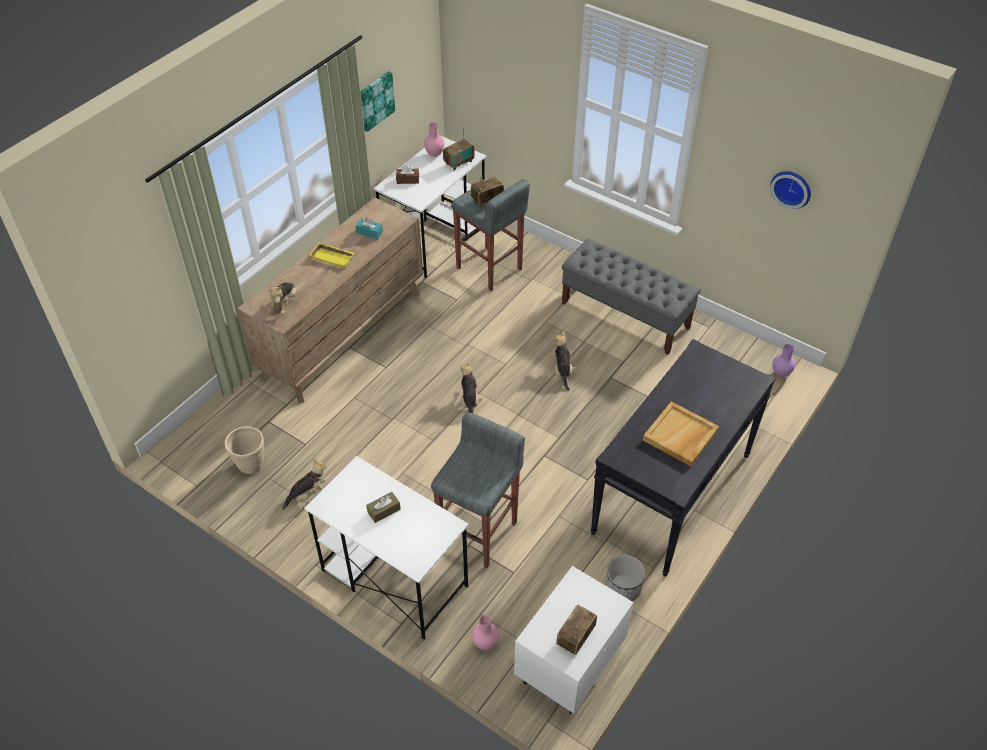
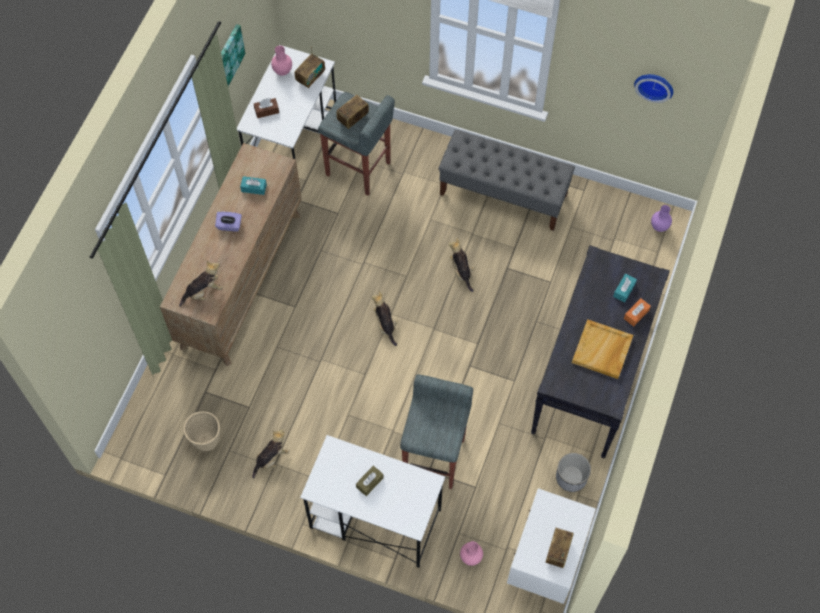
camera: 15 degrees left, 15 degrees up
plush toy [268,282,296,315] -> plush toy turned 120 degrees counterclockwise [180,261,222,307]
yellow tray [309,243,354,268] -> purple tissue box [215,212,242,232]
none -> turquoise tissue box [613,273,637,303]
none -> orange tissue box [624,298,651,327]

